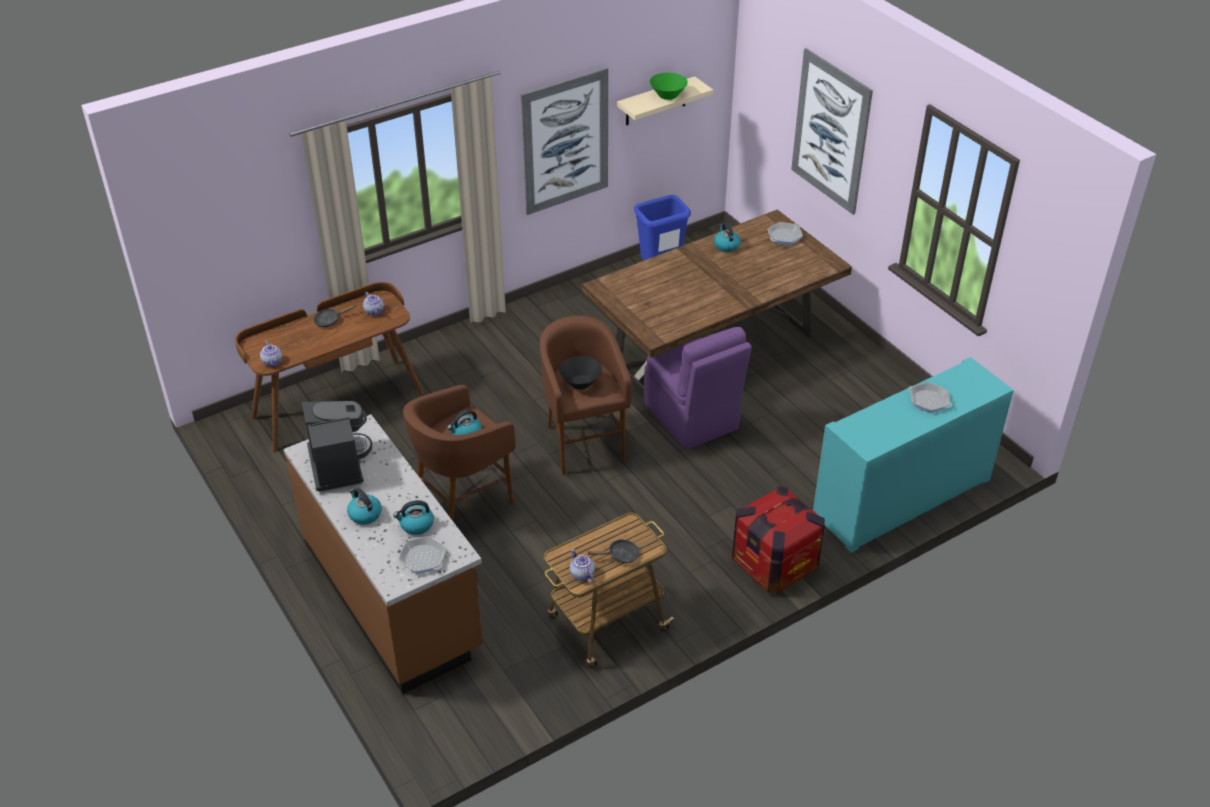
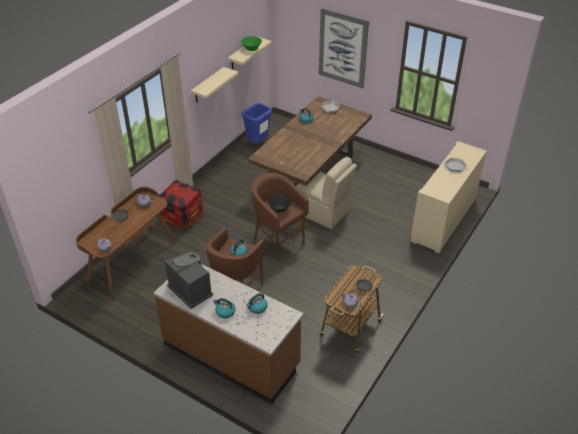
camera: 25 degrees left, 0 degrees up
frying pan [399,536,446,574] -> none
picture [521,68,608,215] -> beige shelf [191,67,239,103]
purple chair [644,327,752,450] -> beige chair [296,157,357,229]
crate [732,487,825,593] -> crate moved to [159,180,203,230]
turquoise cabinet [813,357,1014,553] -> beige cabinet [411,141,487,253]

